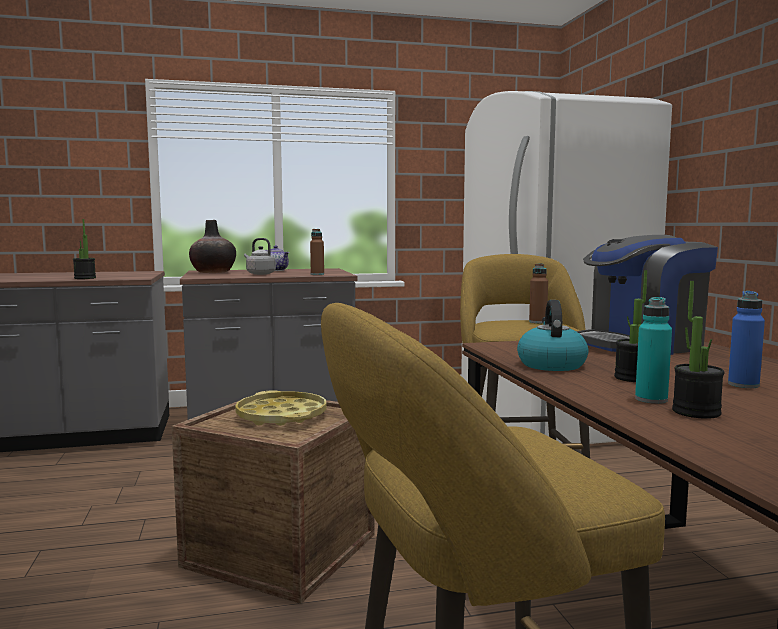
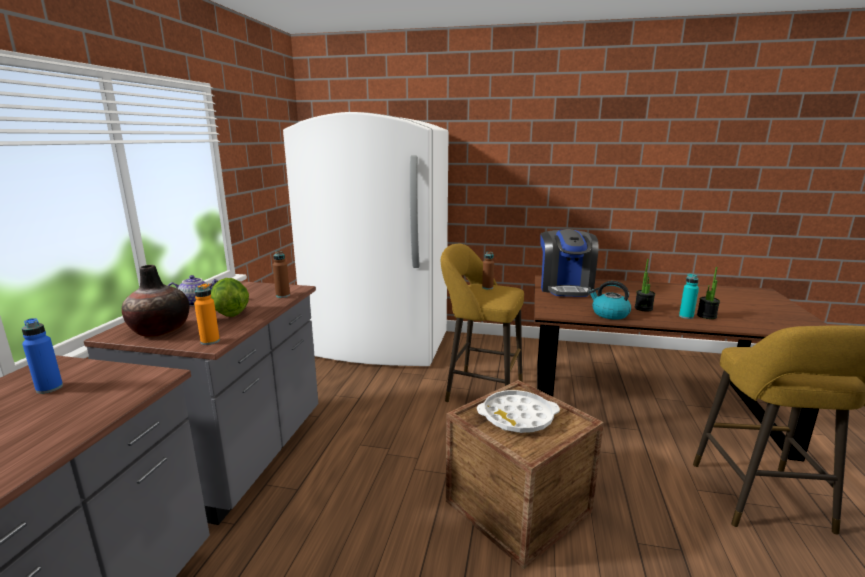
camera: 65 degrees left, 10 degrees up
potted plant [73,219,96,279] -> none
yellow tray [235,390,327,426] -> white tray [477,390,560,433]
grey kettle [244,238,276,275] -> lettuce [211,278,249,317]
blue bottle [728,291,765,388] -> blue bottle moved to [22,318,63,394]
none -> orange bottle [194,283,220,345]

